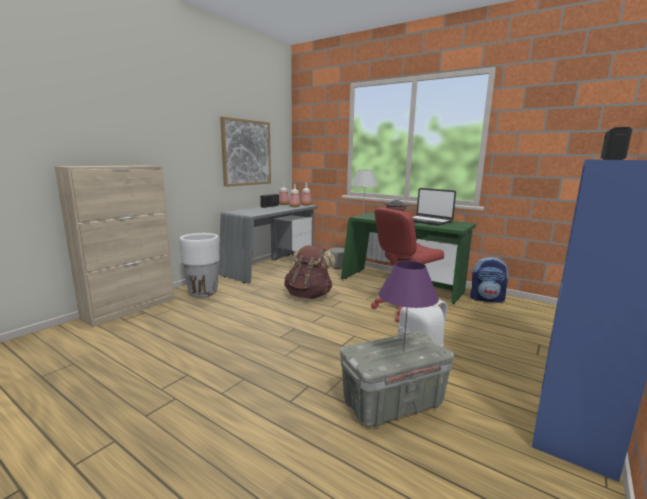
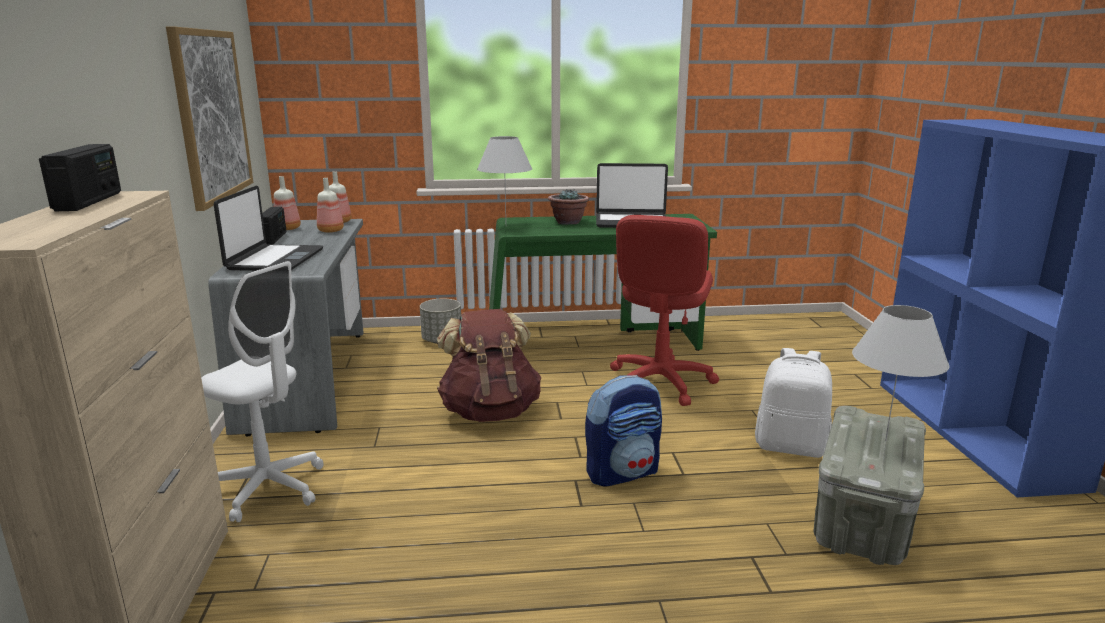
camera: 40 degrees left, 5 degrees up
white planter [179,233,220,297] -> white office chair [201,261,323,522]
purple table lamp [378,261,439,352] -> white table lamp [852,305,950,441]
backpack [470,257,509,303] -> backpack moved to [585,375,662,487]
radio [601,127,632,160] -> radio moved to [39,144,121,211]
none -> laptop [214,185,323,271]

